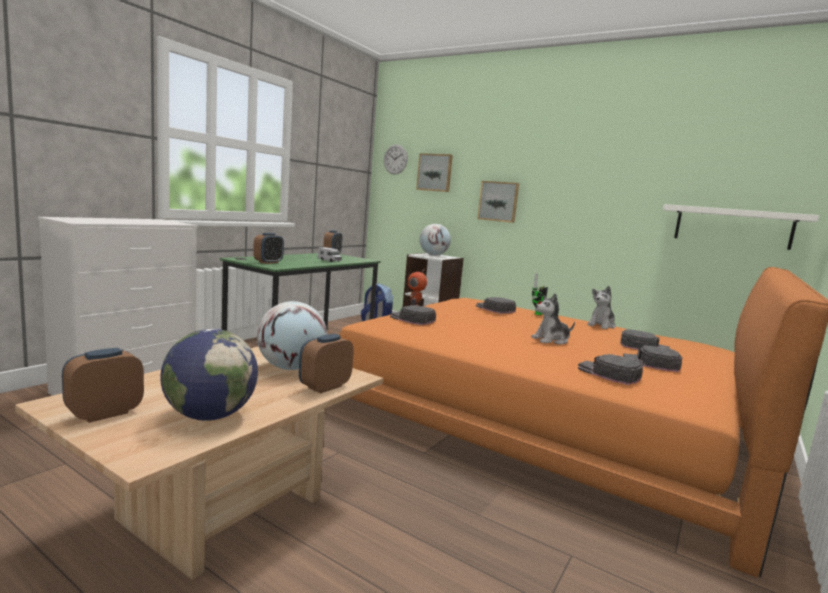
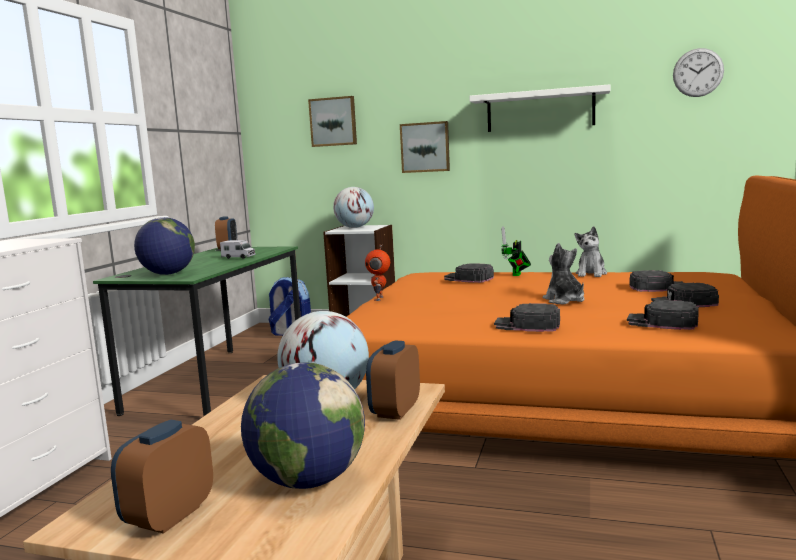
camera: 15 degrees left, 0 degrees up
alarm clock [253,233,284,264] -> globe [134,217,195,275]
wall clock [384,144,408,174] -> wall clock moved to [673,48,724,97]
black cap [390,305,436,325] -> black cap moved to [494,303,560,332]
plush toy [531,293,575,345] -> plush toy turned 105 degrees clockwise [543,243,584,304]
white shelf [663,204,819,250] -> white shelf moved to [469,84,610,132]

